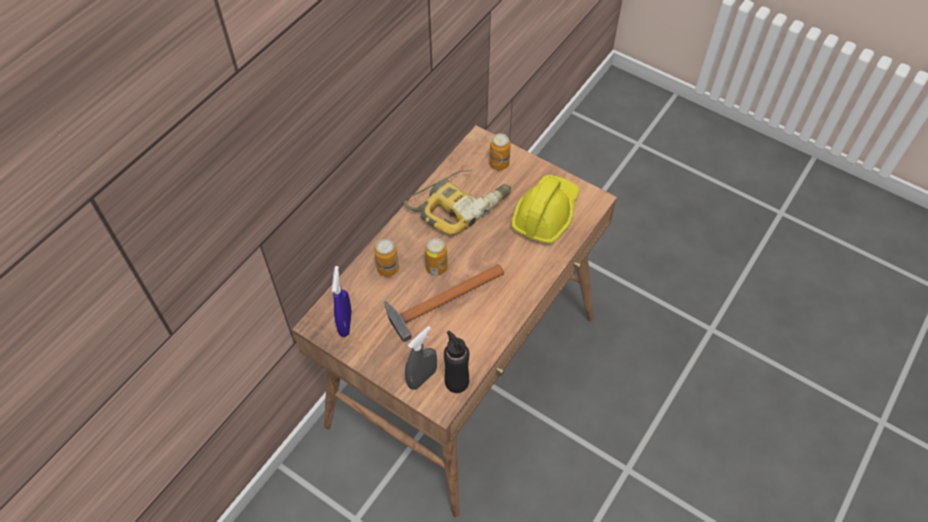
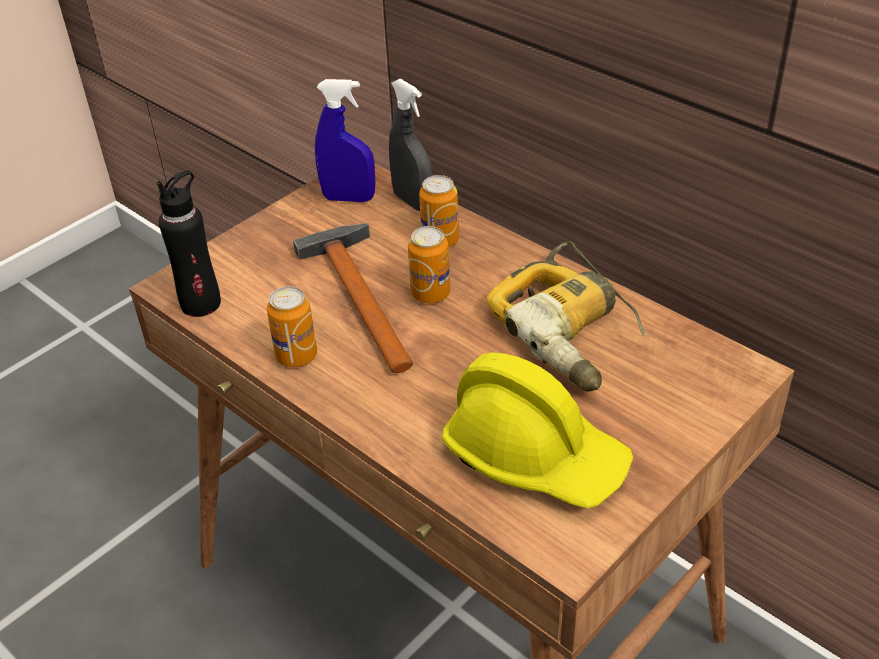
camera: 100 degrees right, 15 degrees down
grey spray bottle [405,326,437,390] -> grey spray bottle moved to [389,78,432,211]
can [489,133,511,170] -> can moved to [267,286,317,367]

